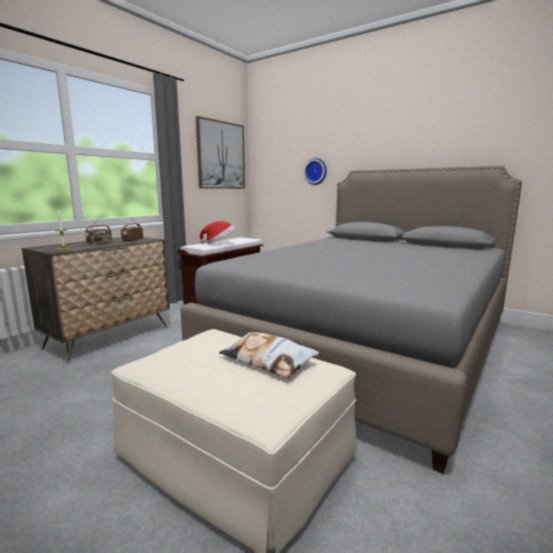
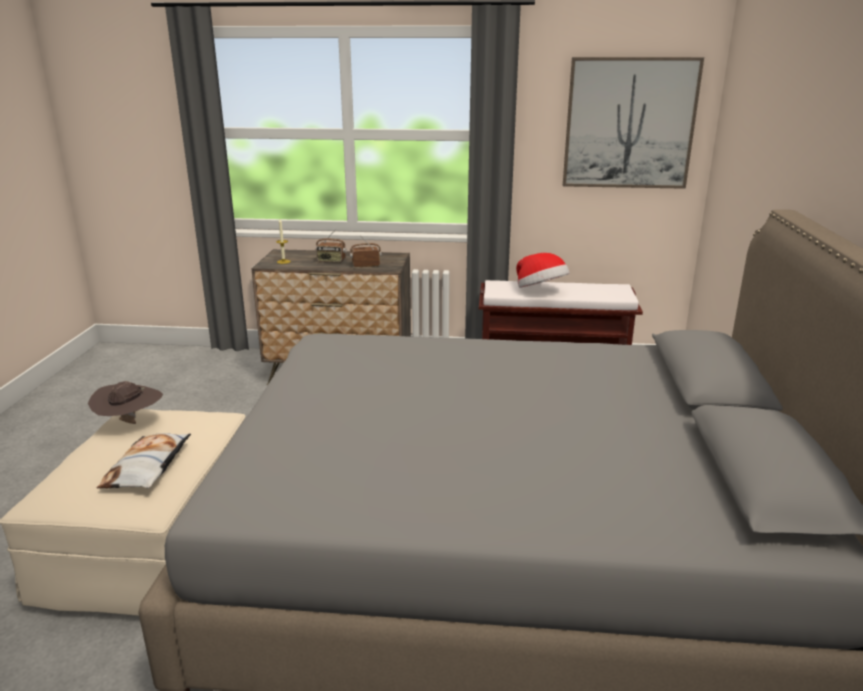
camera: 60 degrees right, 10 degrees up
wall clock [304,158,327,185] -> none
none -> brown hat [88,381,163,424]

